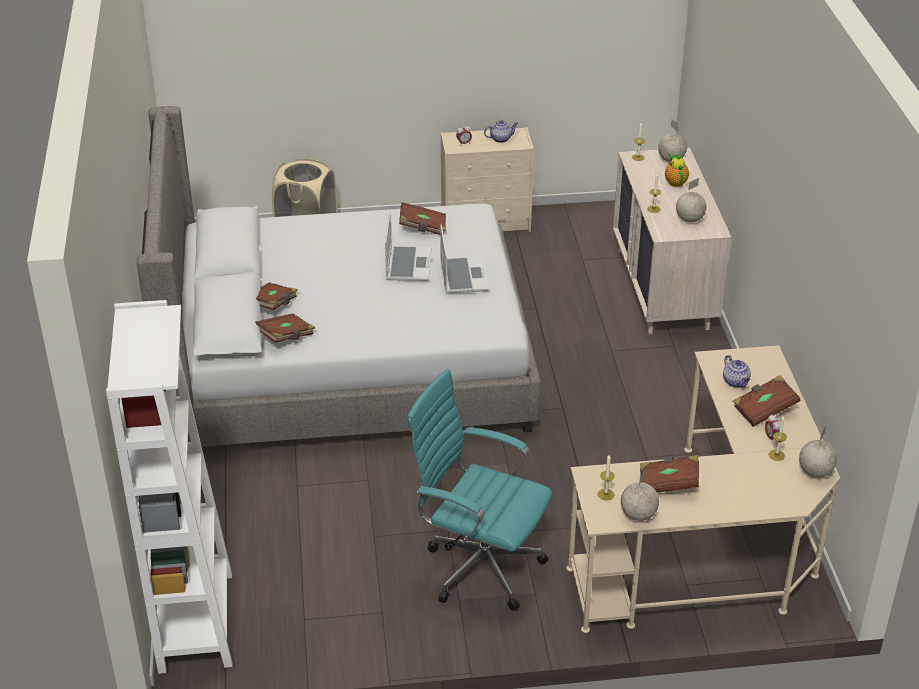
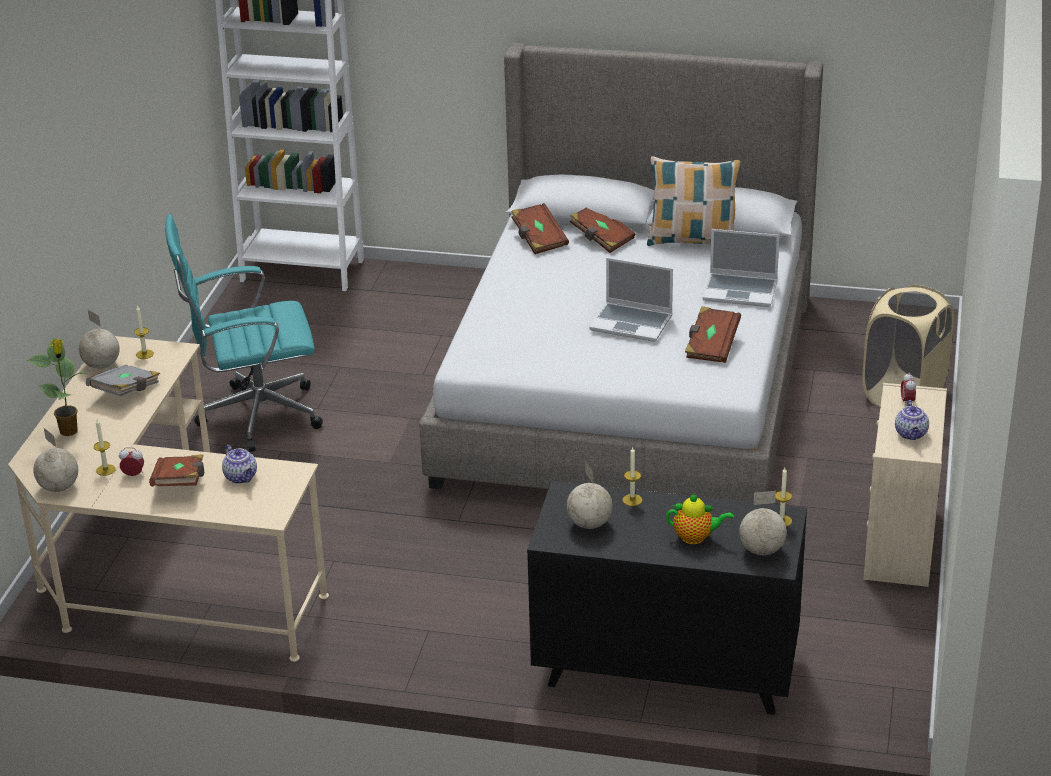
camera: 110 degrees right, 5 degrees down
turquoise office chair [406,369,552,611] -> turquoise office chair turned 150 degrees counterclockwise [165,214,323,452]
laptop [440,224,489,293] -> laptop moved to [702,229,779,307]
beige dresser [613,148,732,334] -> black dresser [527,481,807,715]
brown book [640,455,699,493] -> grey book [86,365,160,396]
teapot [723,355,751,388] -> teapot turned 120 degrees counterclockwise [222,445,257,484]
none -> potted plant [27,338,88,436]
none -> pillow [647,157,741,246]

